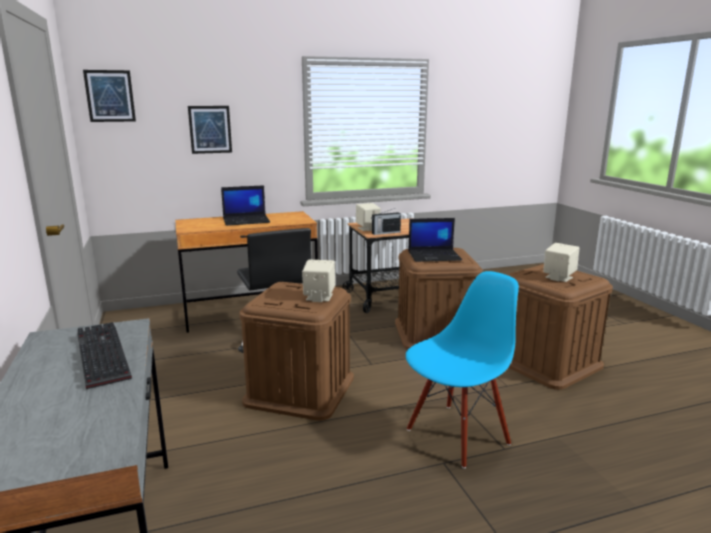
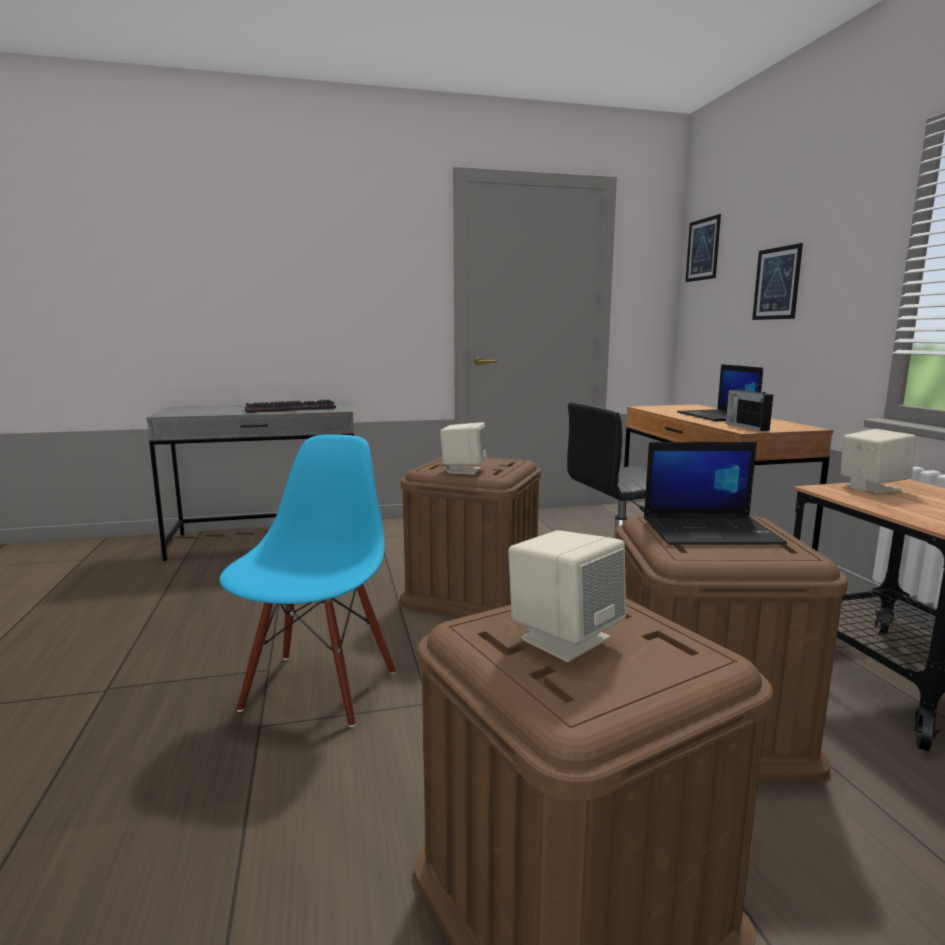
camera: 95 degrees right, 5 degrees down
radio [371,208,401,235] -> radio moved to [726,384,773,431]
blue chair [406,271,519,469] -> blue chair turned 135 degrees counterclockwise [219,434,396,727]
laptop [408,218,462,262] -> laptop turned 90 degrees counterclockwise [644,442,787,545]

